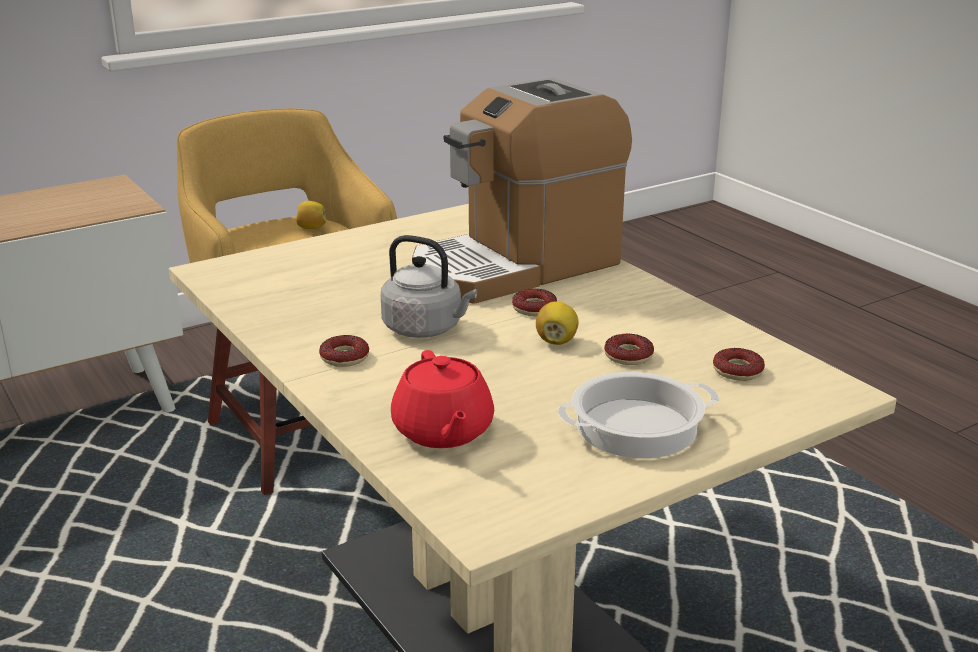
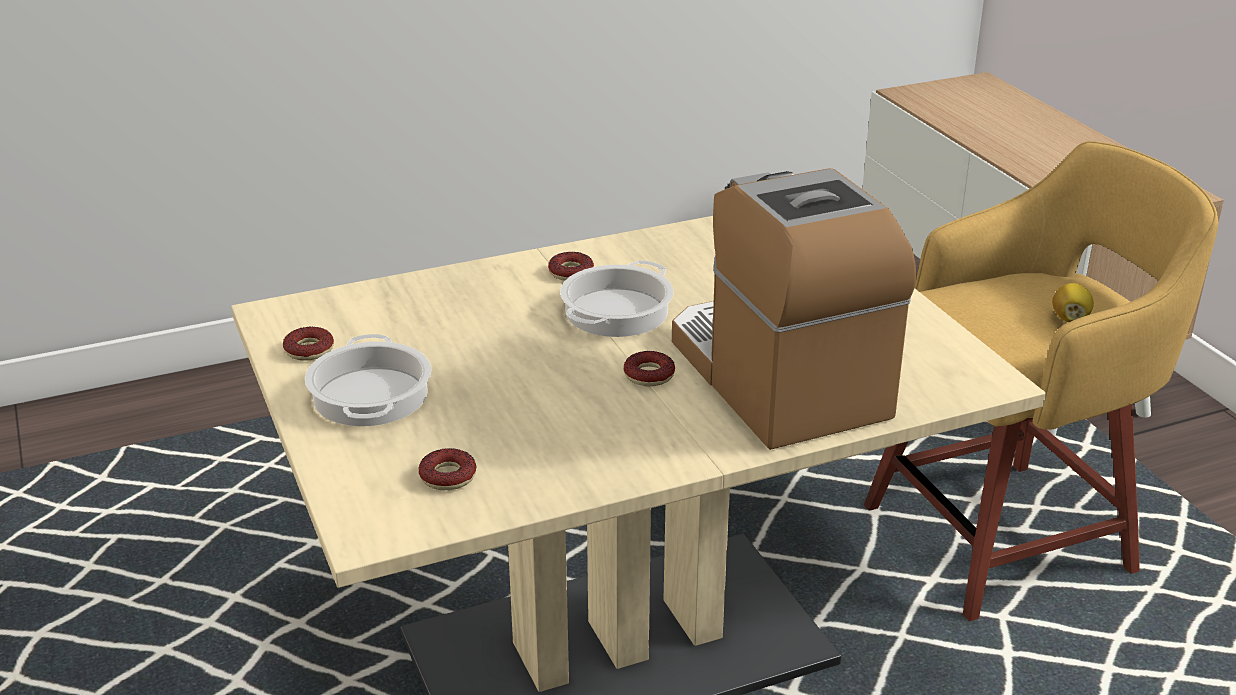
camera: 100 degrees right, 5 degrees up
grey kettle [381,235,477,338] -> cooking pot [560,260,674,337]
red teapot [391,350,494,448] -> none
lemon [536,301,579,345] -> none
donut [604,334,654,365] -> donut moved to [283,327,334,361]

